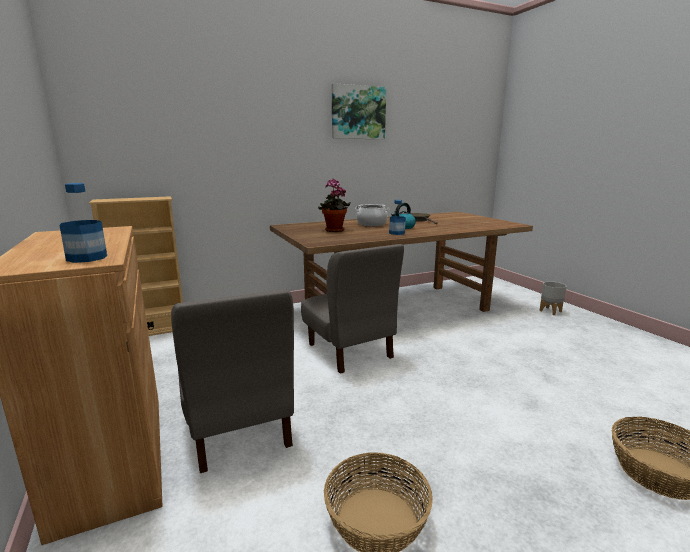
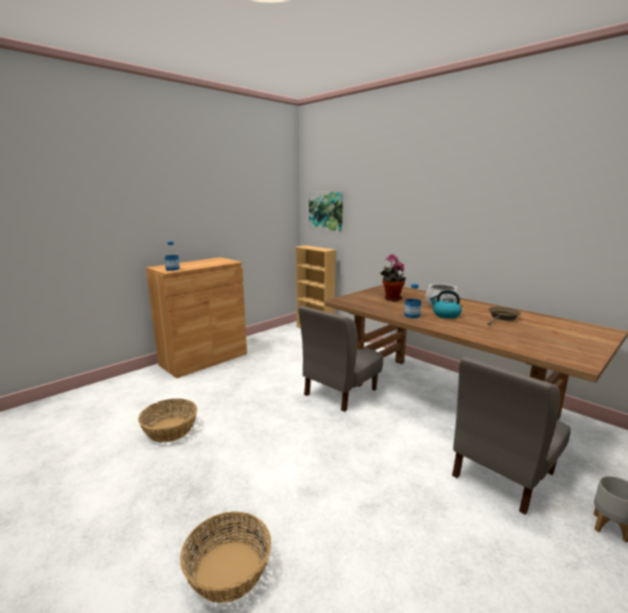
camera: 70 degrees right, 0 degrees up
grey chair [171,289,294,473] -> grey chair moved to [452,357,571,515]
picture [332,83,386,139] -> picture moved to [309,192,343,232]

